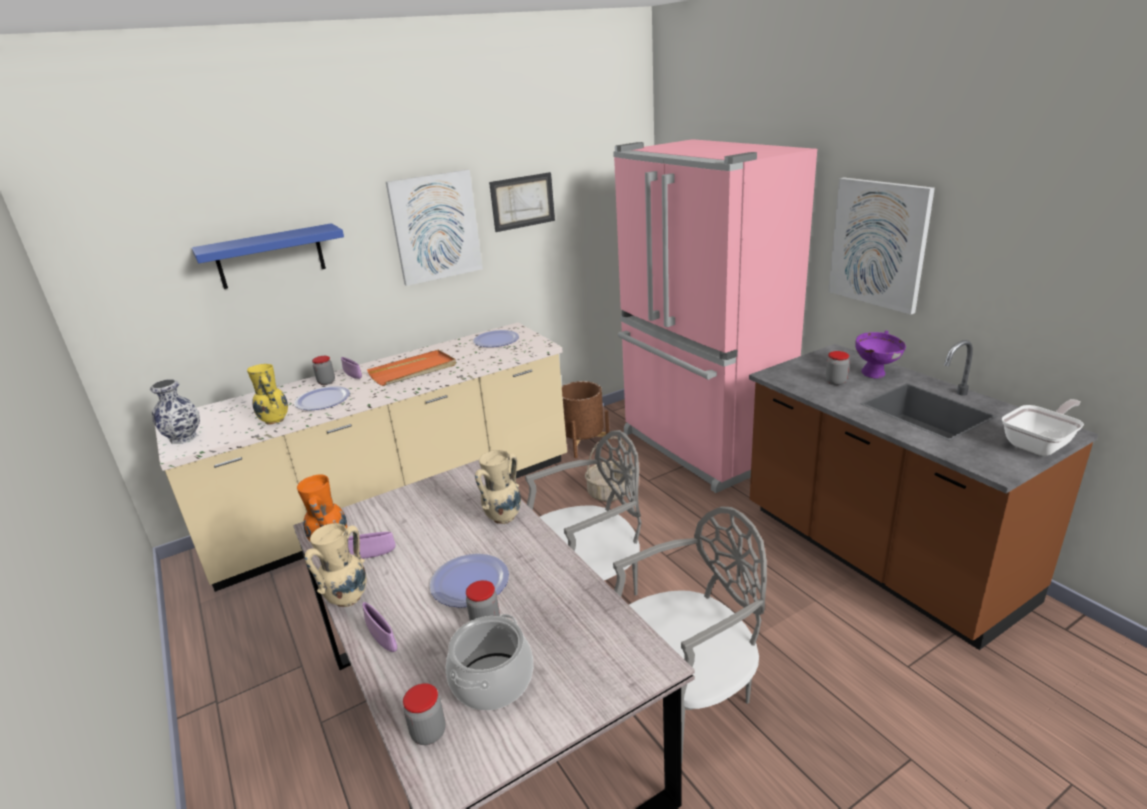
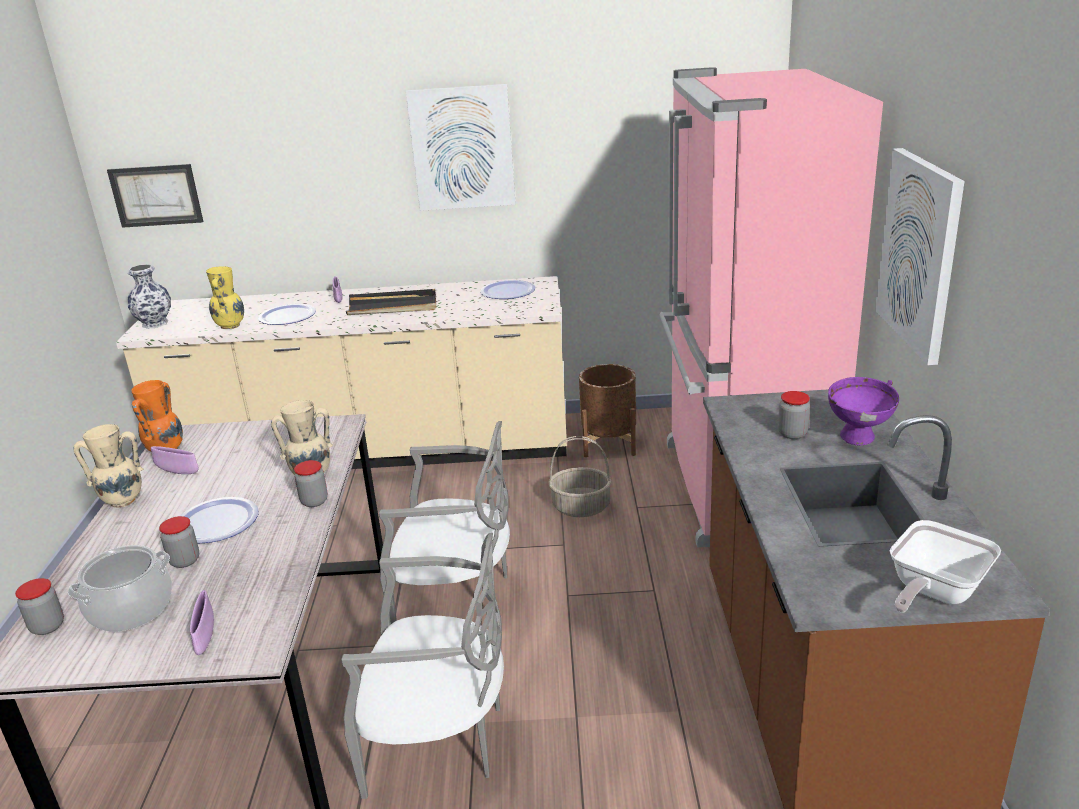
camera: 30 degrees right, 0 degrees up
blue shelf [192,223,344,289] -> none
jar [312,356,335,385] -> jar moved to [294,460,328,507]
purple bowl [362,602,397,652] -> purple bowl moved to [190,590,214,655]
orange tray [367,350,456,386] -> black tray [346,289,436,315]
picture [489,172,555,232] -> picture moved to [107,164,203,228]
frying pan [1002,399,1084,456] -> frying pan turned 135 degrees clockwise [890,520,1001,613]

